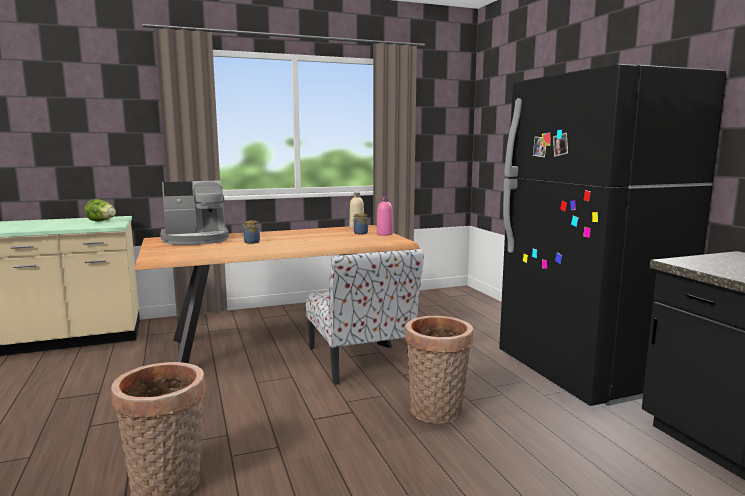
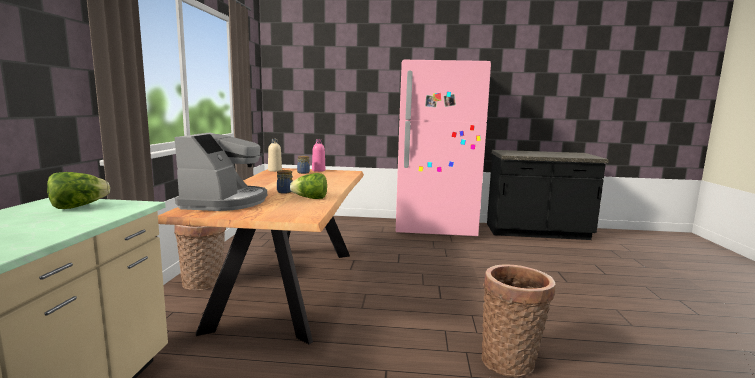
camera: 65 degrees left, 0 degrees up
chair [306,249,424,385] -> none
basket [405,316,473,423] -> basket moved to [174,225,226,290]
black fridge [499,64,727,406] -> pink fridge [396,60,491,236]
none -> lettuce [290,173,327,199]

